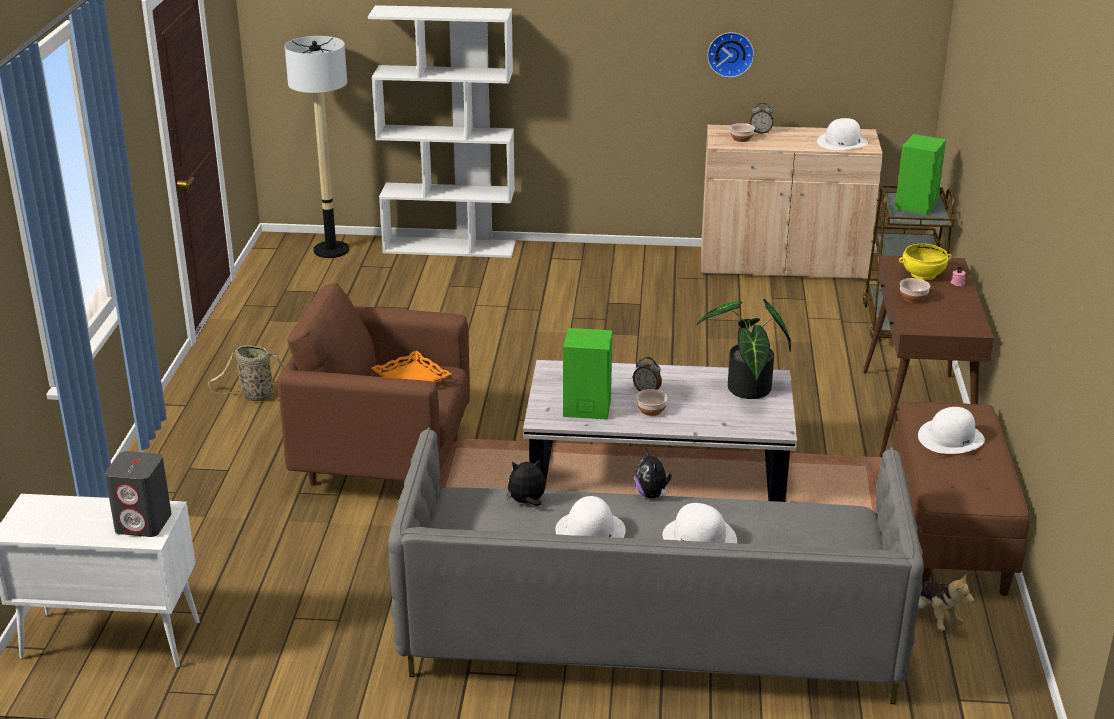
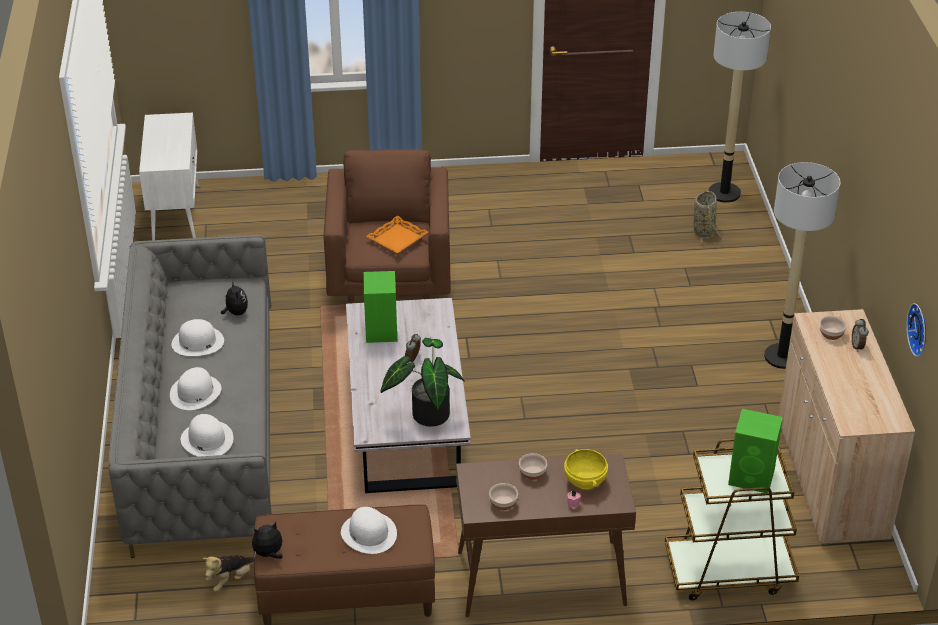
camera: 80 degrees right, 10 degrees up
grey speaker [105,451,171,537] -> none
basket [208,345,285,401] -> basket moved to [694,191,724,245]
white bookcase [368,5,516,258] -> none
plush toy [634,449,672,498] -> plush toy moved to [252,522,283,559]
bowl [636,389,668,416] -> bowl moved to [489,483,518,510]
wall clock [707,32,754,78] -> wall clock moved to [906,303,926,357]
white hat [817,118,868,150] -> white hat moved to [181,414,233,457]
none -> floor lamp [764,162,840,369]

